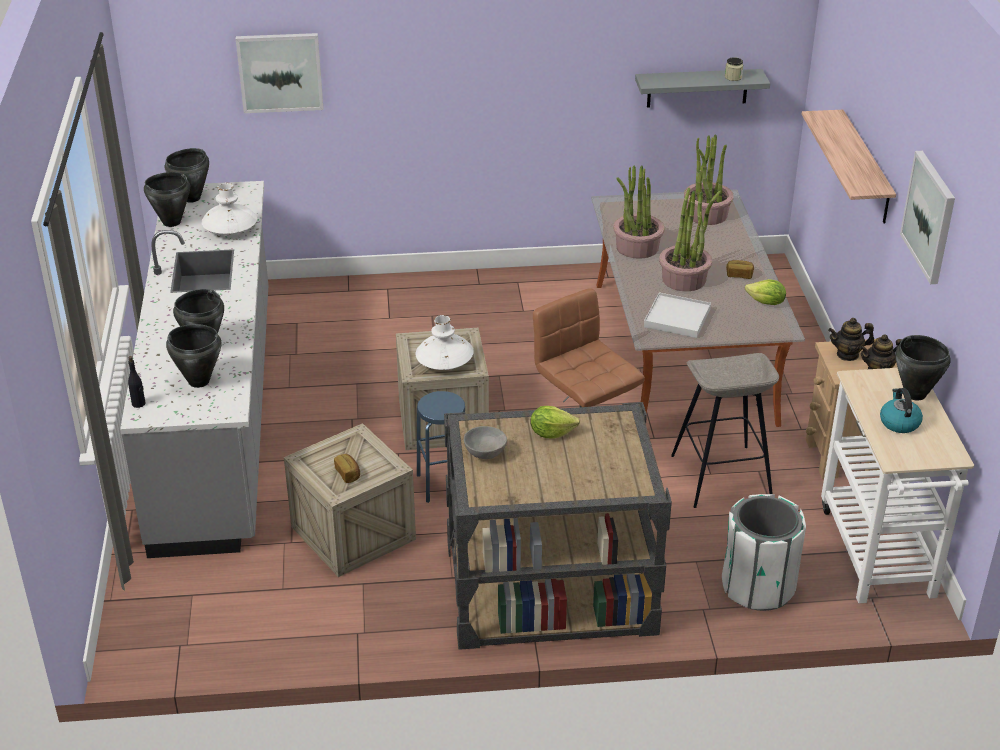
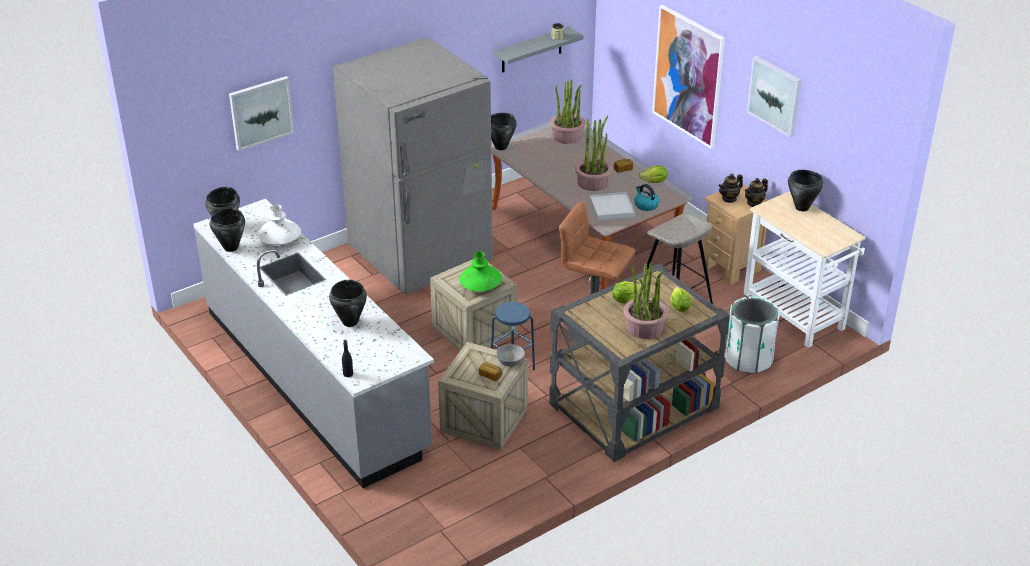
camera: 30 degrees left, 0 degrees up
black cooking pot [166,324,222,388] -> black cooking pot moved to [491,113,517,150]
white vase [416,315,474,370] -> green vase [459,251,502,292]
grey bowl [464,426,507,459] -> grey bowl moved to [496,344,525,367]
potted plant [613,165,665,259] -> potted plant moved to [623,262,668,339]
shelf [802,110,896,223] -> picture [652,5,725,149]
kettle [880,388,923,433] -> kettle moved to [634,184,659,211]
none -> grey fridge [333,37,493,295]
none -> lettuce [671,287,691,312]

